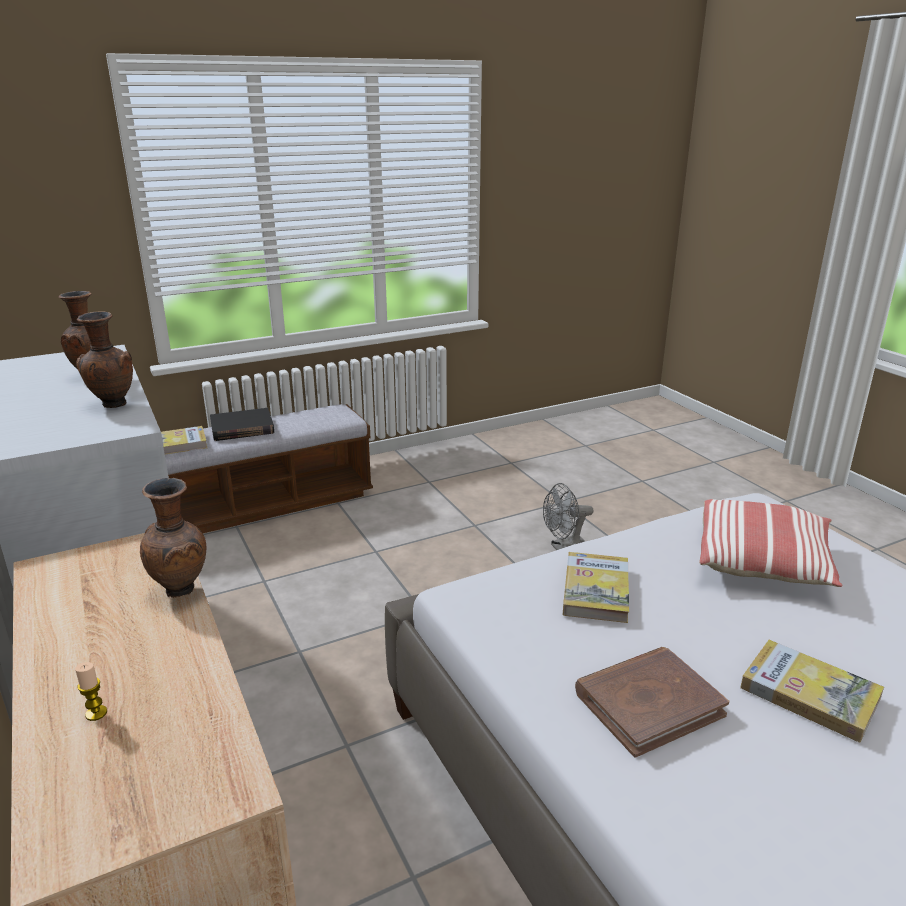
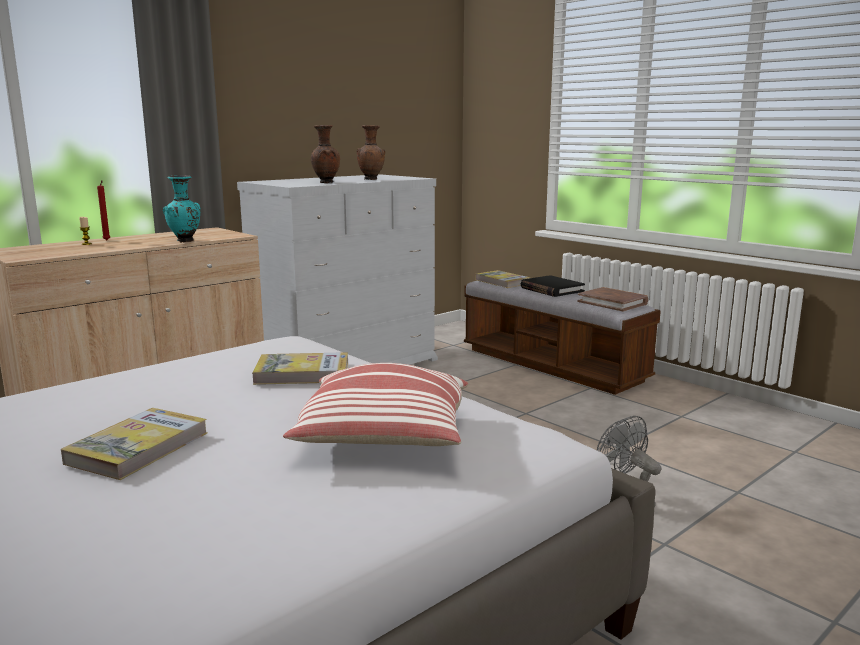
camera: 75 degrees right, 10 degrees down
brown vase [140,478,206,598] -> turquoise vase [163,175,201,243]
brown book [575,647,729,758] -> brown book moved to [577,287,648,311]
none -> red candle [97,180,110,240]

